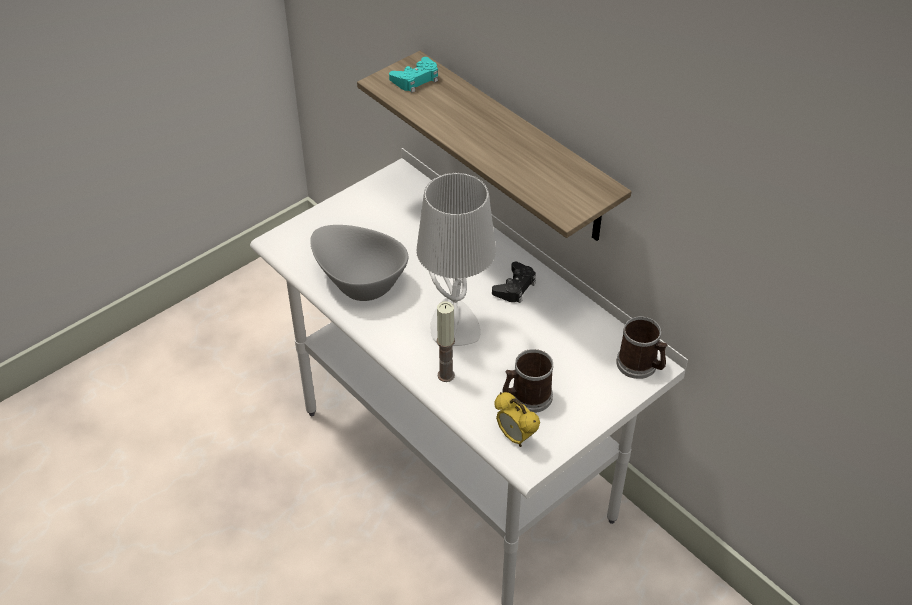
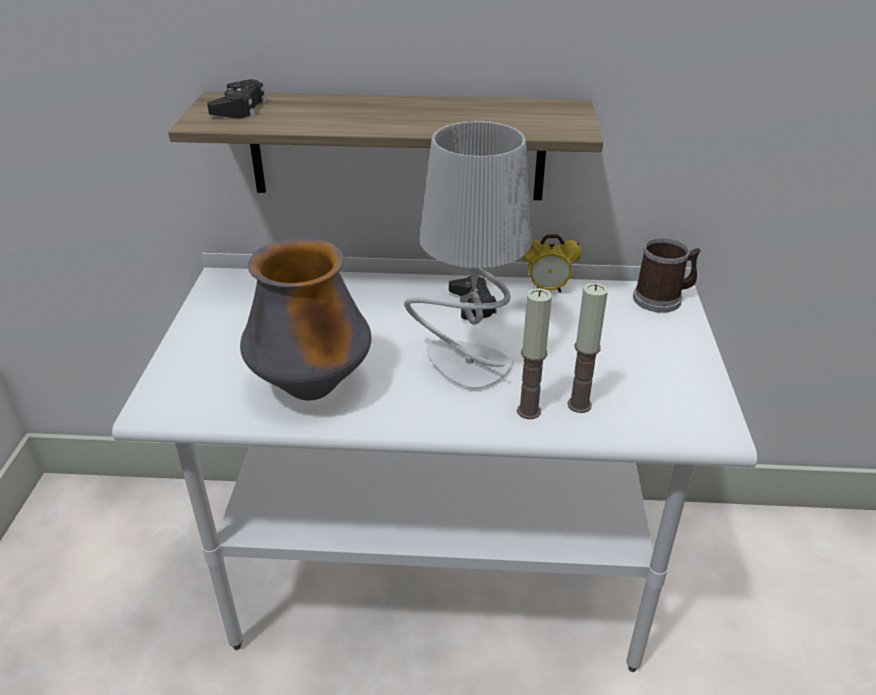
camera: 45 degrees left, 10 degrees down
grey bowl [310,225,408,301] -> vase [240,238,371,400]
turquoise game controller [389,57,438,93] -> black game controller [207,79,267,118]
alarm clock [494,392,540,447] -> alarm clock moved to [522,234,581,293]
mug [503,349,553,413] -> none
none -> candle [567,283,608,413]

